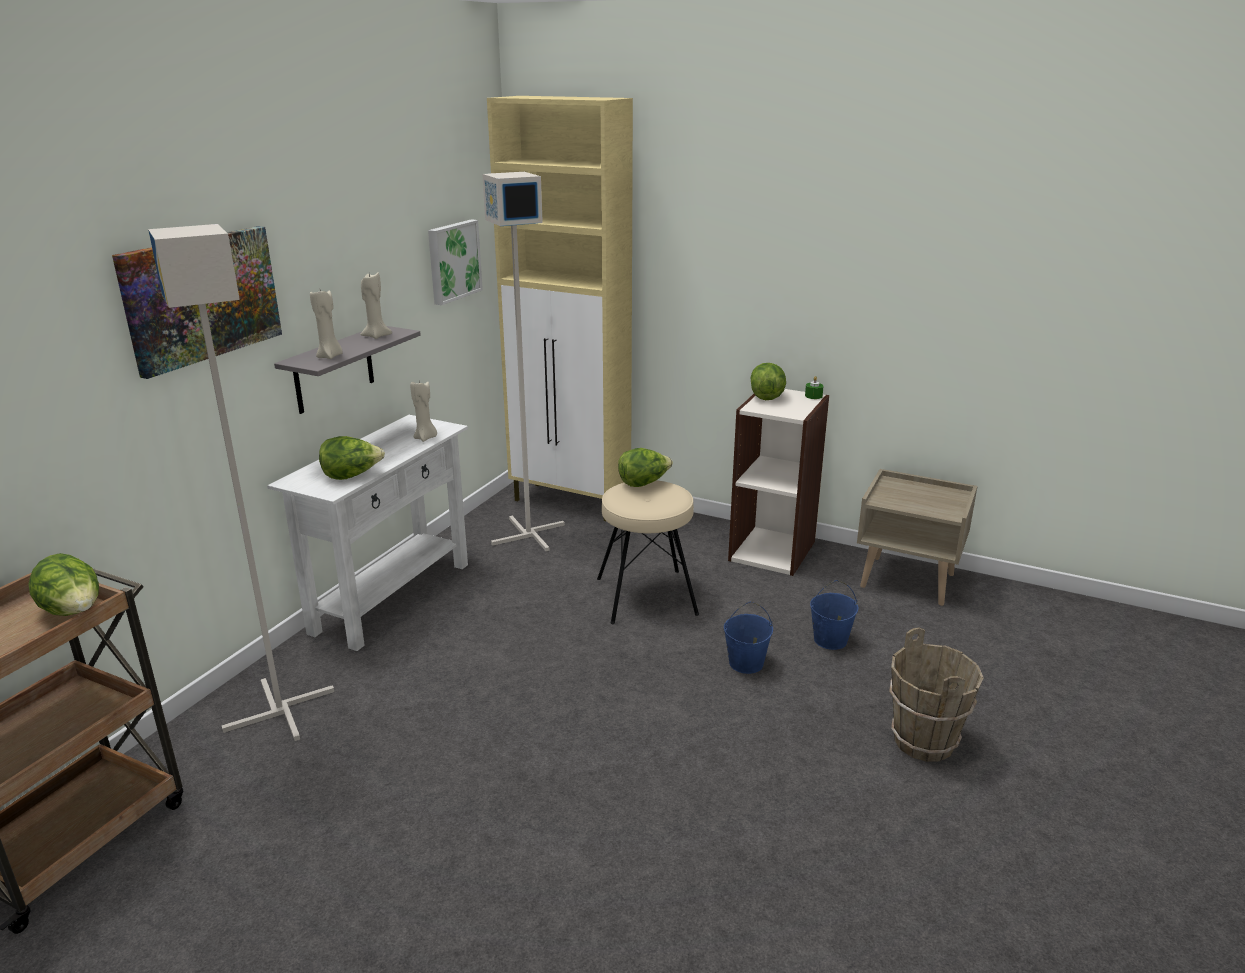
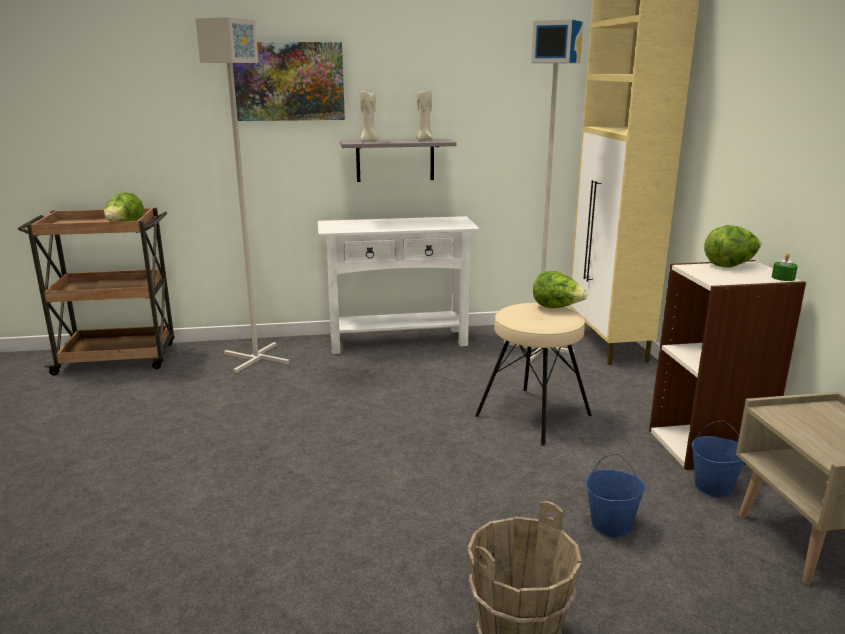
camera: 55 degrees right, 5 degrees down
lettuce [319,436,385,480] -> none
beige candle [410,380,437,442] -> none
picture [428,219,483,305] -> none
blue bucket [724,602,773,674] -> blue bucket moved to [692,420,744,497]

